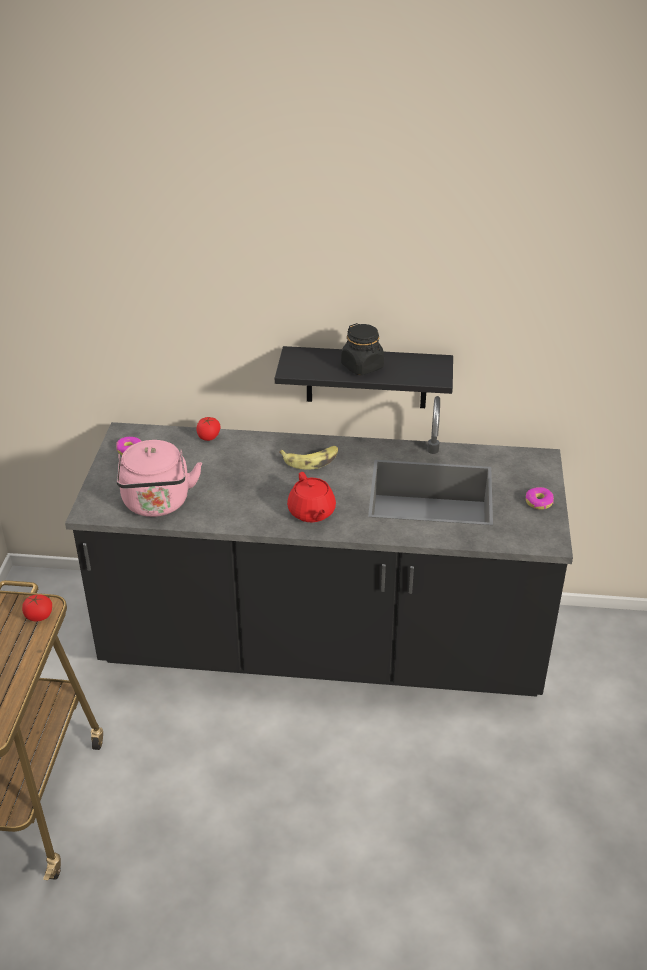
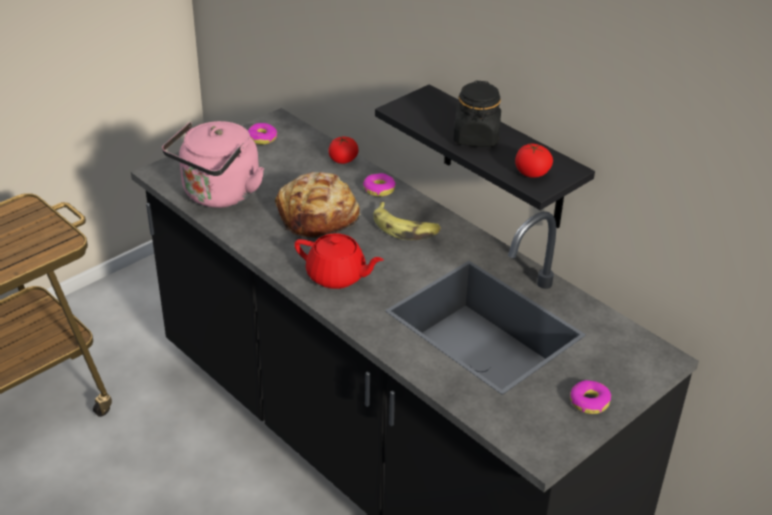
camera: 40 degrees right, 0 degrees up
tomato [22,594,52,622] -> tomato moved to [515,143,553,178]
red teapot [287,472,336,522] -> red teapot turned 90 degrees counterclockwise [294,233,384,289]
none -> bread [275,172,361,239]
none -> donut [363,173,396,197]

